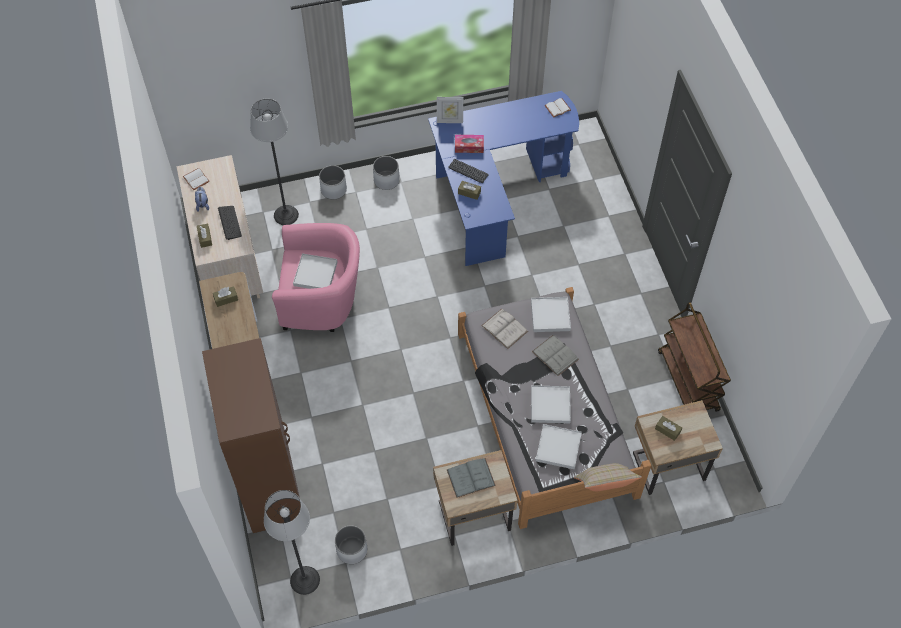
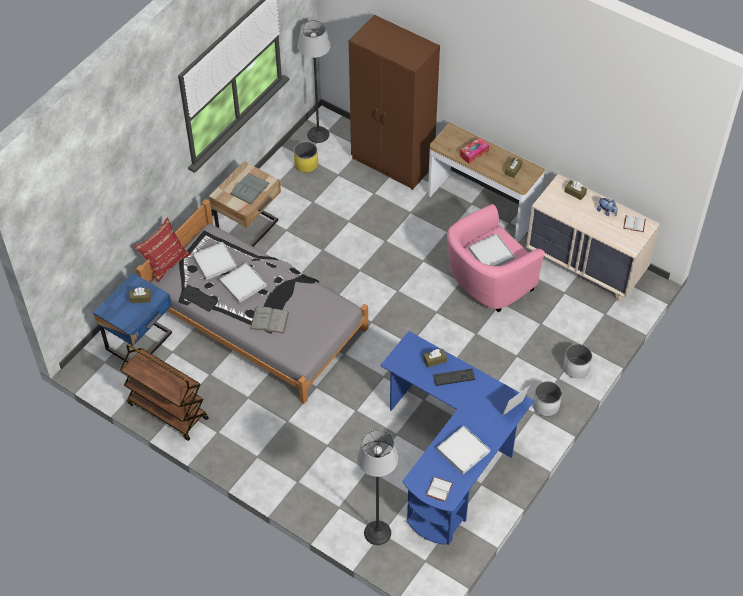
camera: 140 degrees right, 5 degrees down
keyboard [218,206,242,240] -> keyboard moved to [180,285,218,312]
floor lamp [250,99,299,225] -> floor lamp moved to [357,430,398,545]
white planter [335,525,367,564] -> yellow planter [294,141,318,173]
tissue box [455,135,484,153] -> tissue box moved to [460,138,489,164]
white book [482,309,528,349] -> none
white tray [531,297,571,332] -> white tray moved to [437,426,490,474]
beige pillow [573,463,642,491] -> red pillow [134,217,190,282]
beige nightstand [633,400,723,495] -> blue nightstand [93,273,172,363]

